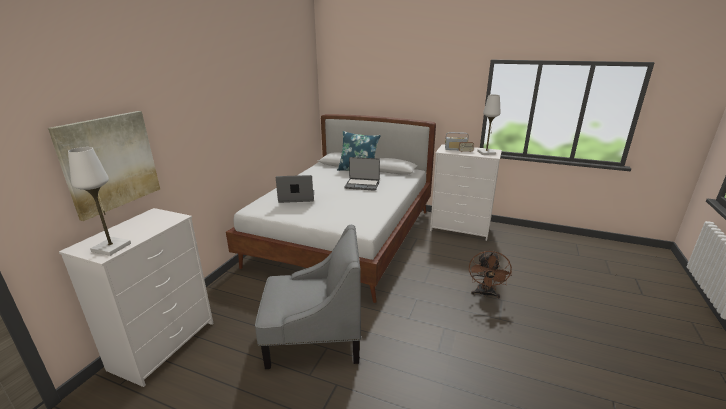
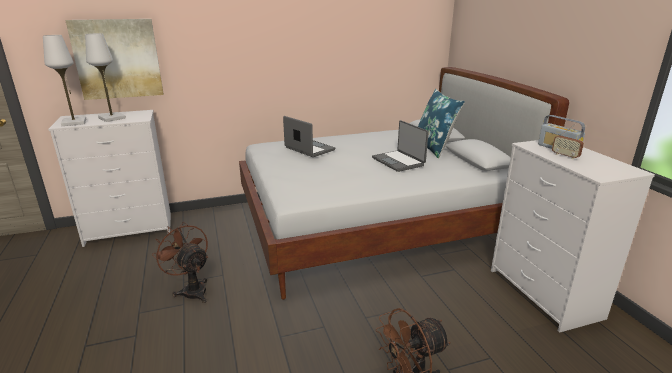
camera: 50 degrees right, 0 degrees up
grey armchair [255,225,361,369] -> brown fan [152,222,208,303]
white table lamp [477,95,501,155] -> white table lamp moved to [85,33,126,122]

